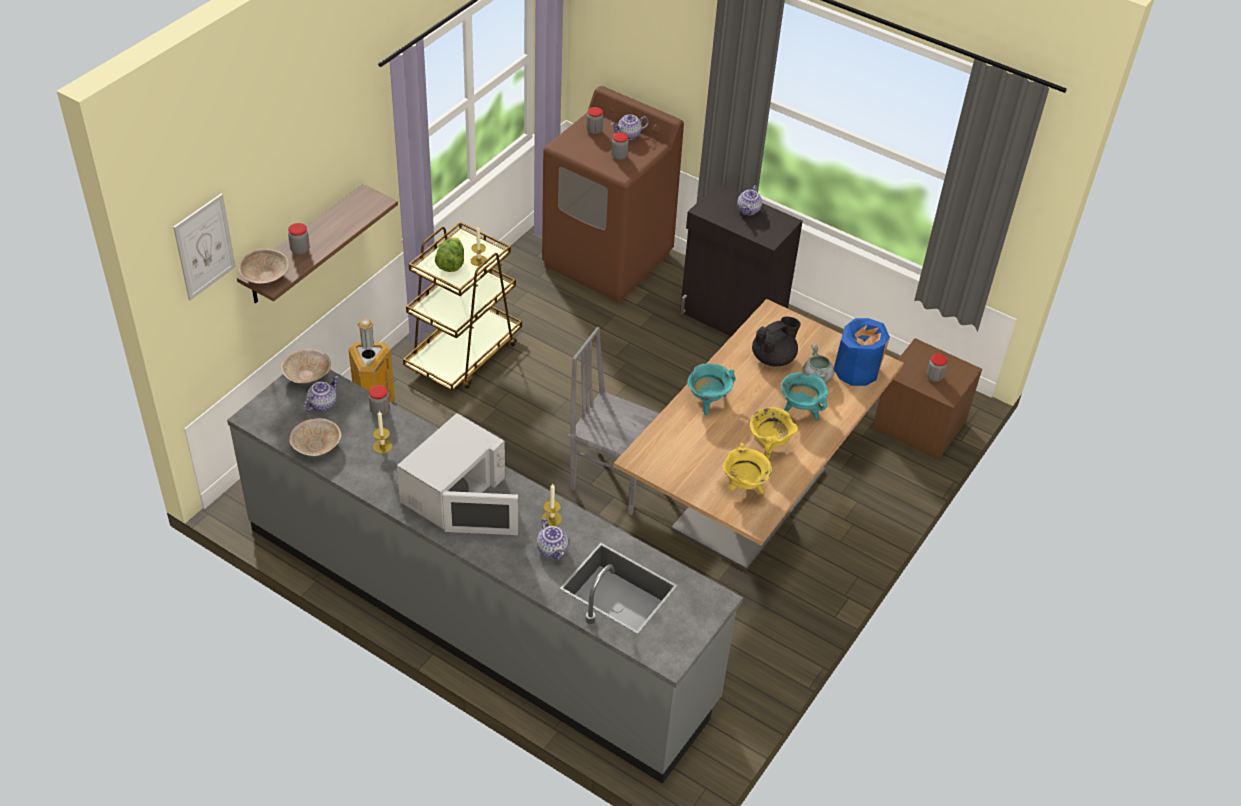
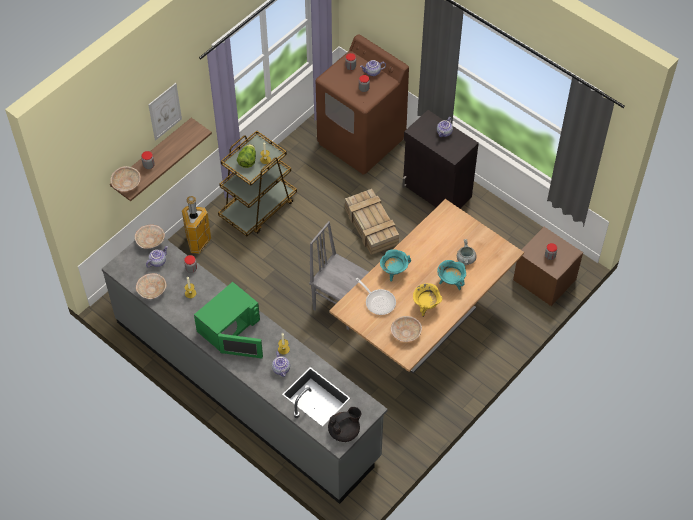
camera: 10 degrees right, 10 degrees up
picture [173,193,236,301] -> picture moved to [148,83,182,140]
white microwave [397,413,518,535] -> green microwave [194,282,263,358]
yellow cooking pot [723,443,772,494] -> beige bowl [391,316,422,342]
black teapot [752,316,801,366] -> black teapot moved to [328,407,361,442]
blue vase [834,318,890,386] -> none
none -> crate [345,189,399,255]
none -> frying pan [356,278,396,315]

